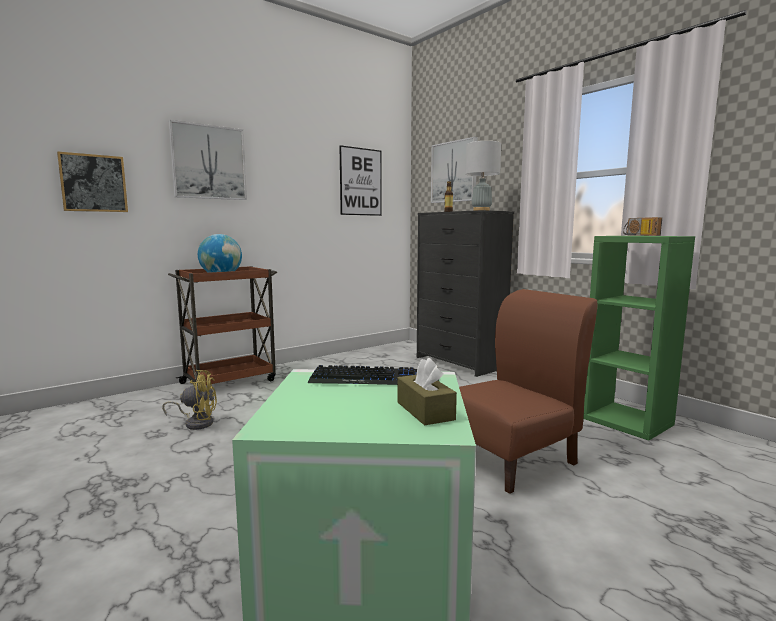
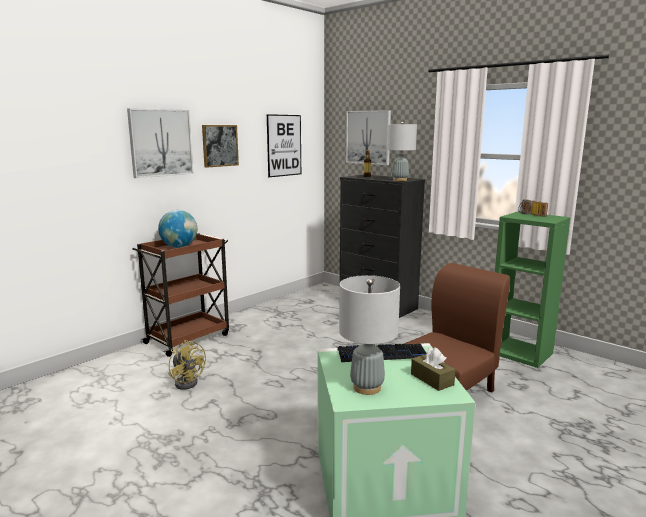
camera: 10 degrees left, 5 degrees up
picture [57,151,128,212] -> picture moved to [202,125,239,168]
yellow fan [162,370,217,430] -> yellow fan turned 60 degrees clockwise [169,340,206,390]
none -> grey table lamp [339,275,400,395]

